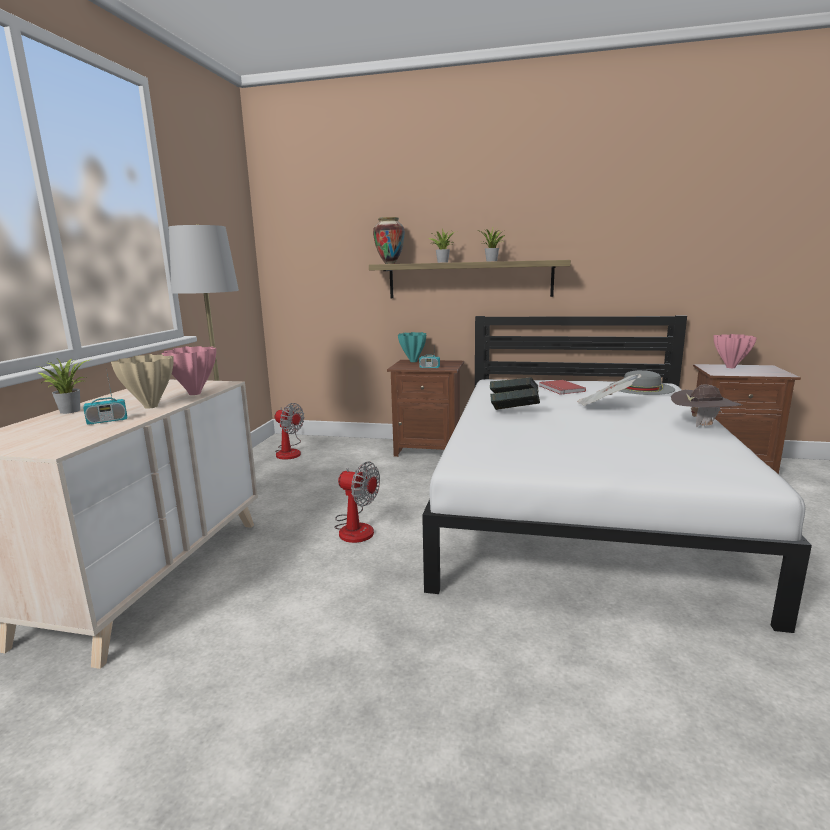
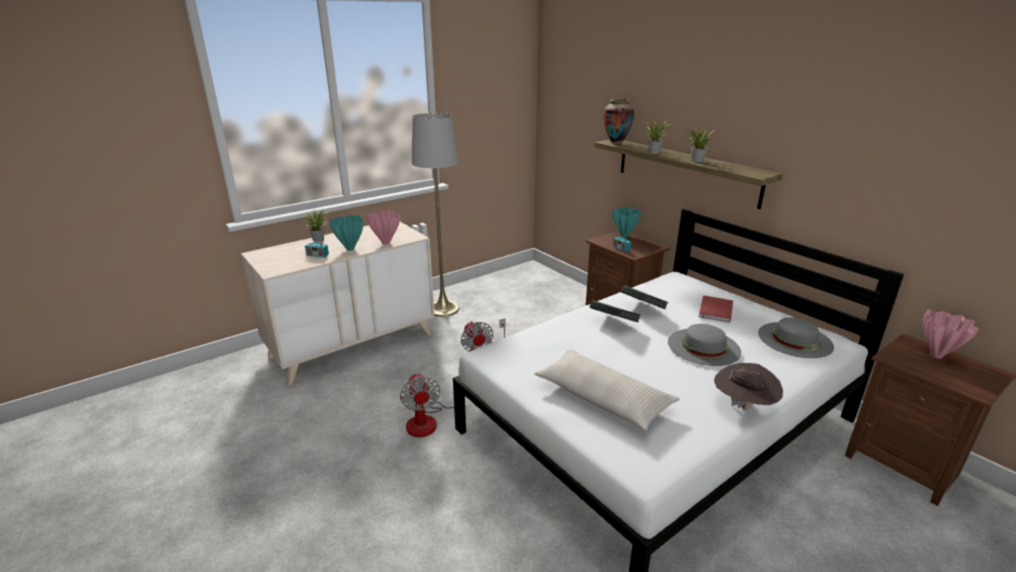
camera: 40 degrees right, 10 degrees up
beige vase [111,354,174,409] -> turquoise vase [330,215,363,251]
fan [275,403,304,460] -> fan moved to [400,367,460,437]
newspaper [577,374,641,406] -> grey hat [668,324,741,366]
none -> beige pillow [534,349,680,431]

